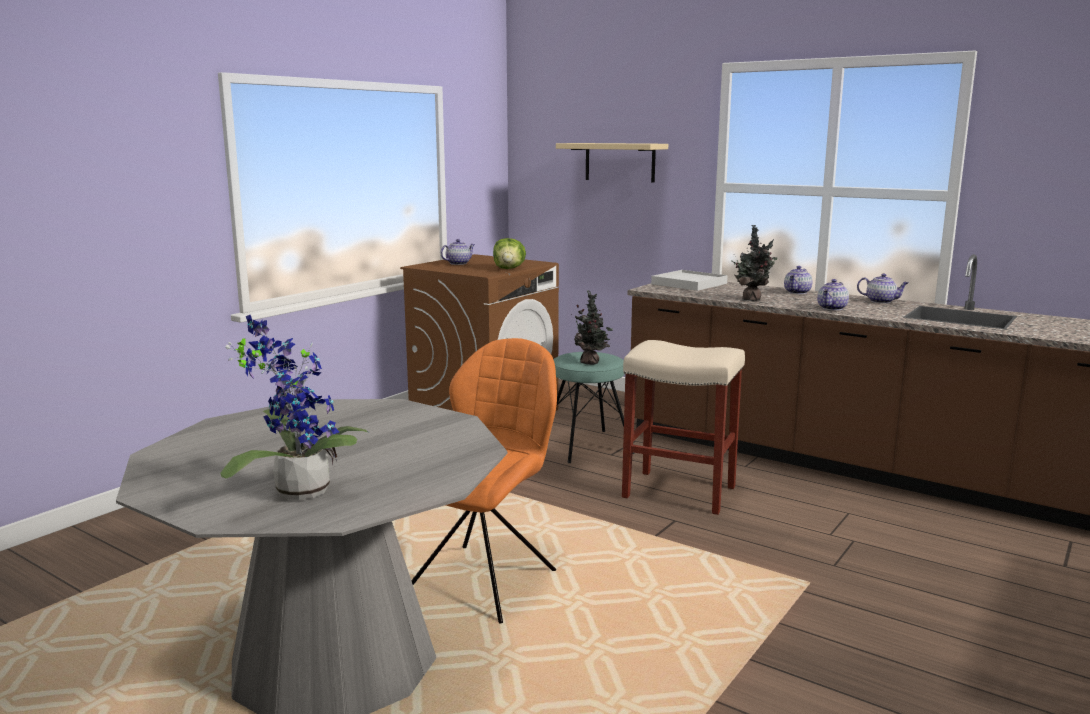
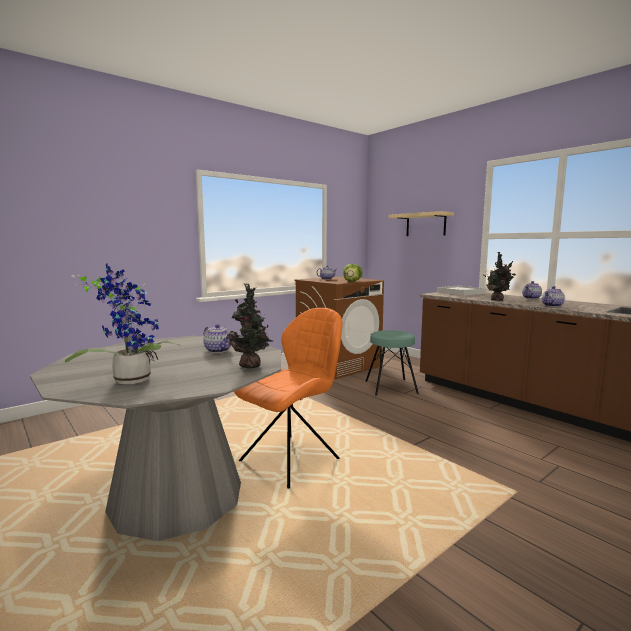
camera: 15 degrees right, 5 degrees down
potted plant [571,290,613,365] -> potted plant moved to [228,283,273,369]
beige stool [622,340,745,515] -> none
teapot [857,273,908,303] -> teapot moved to [203,324,231,353]

